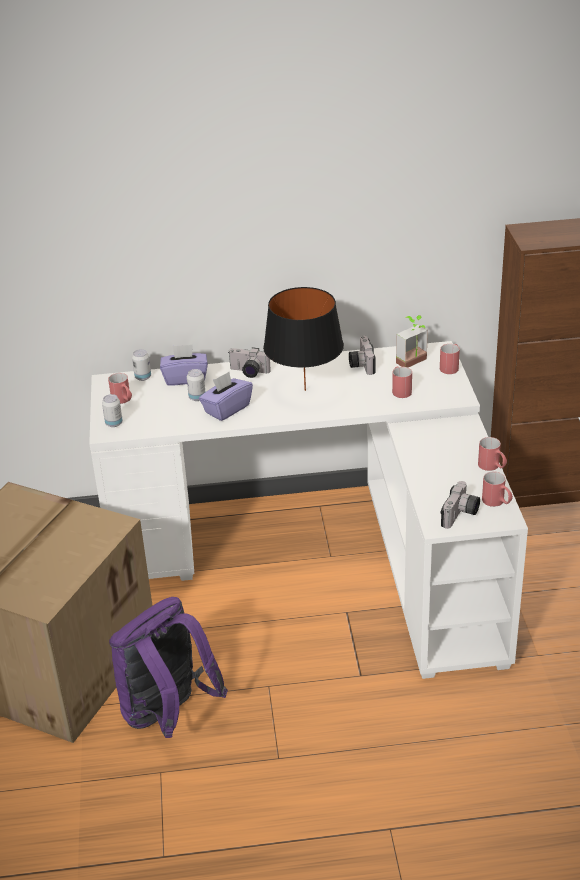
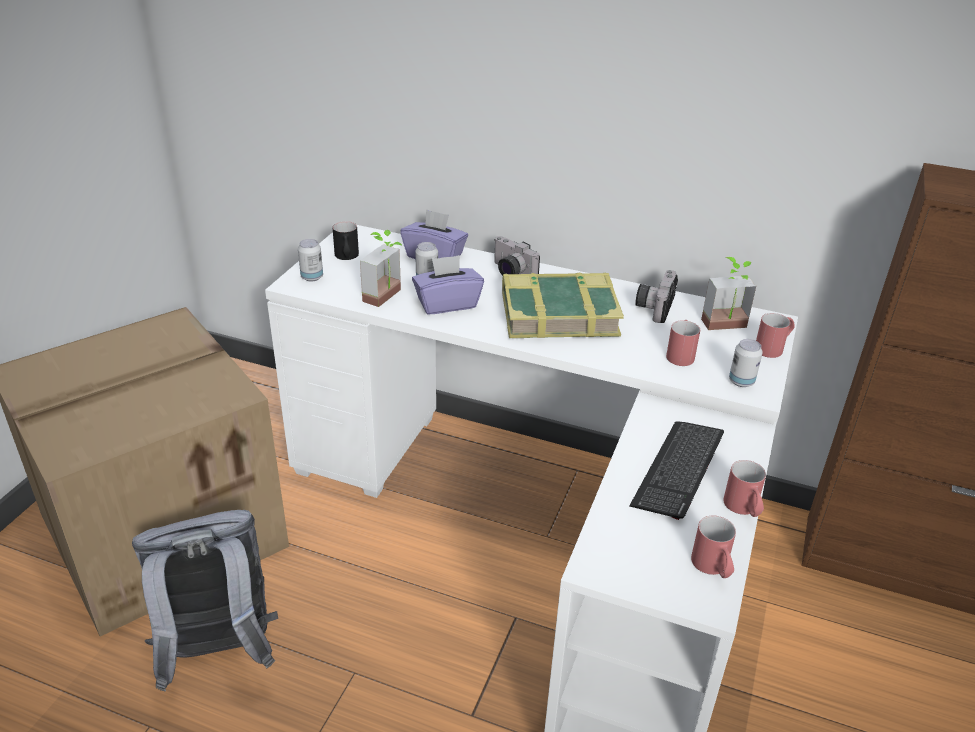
camera: 25 degrees right, 0 degrees up
red mug [108,373,132,404] -> black mug [332,221,359,260]
purple backpack [109,597,228,738] -> grey backpack [132,510,278,691]
can [132,349,151,381] -> can moved to [729,339,763,387]
black table lamp [263,287,344,391] -> book [502,272,624,338]
camera [441,481,480,529] -> none
none -> potted plant [360,230,402,307]
none -> keyboard [629,421,724,520]

